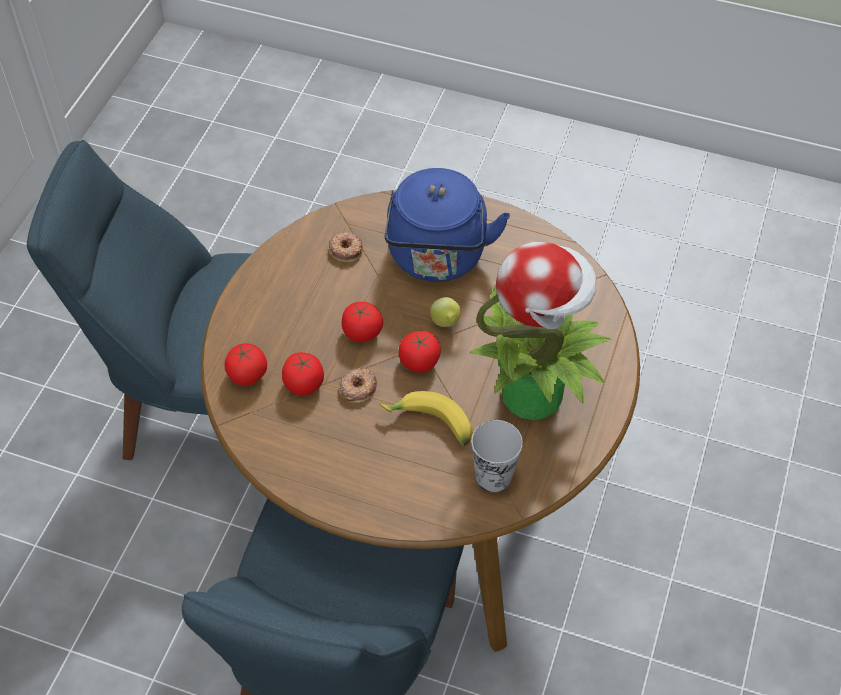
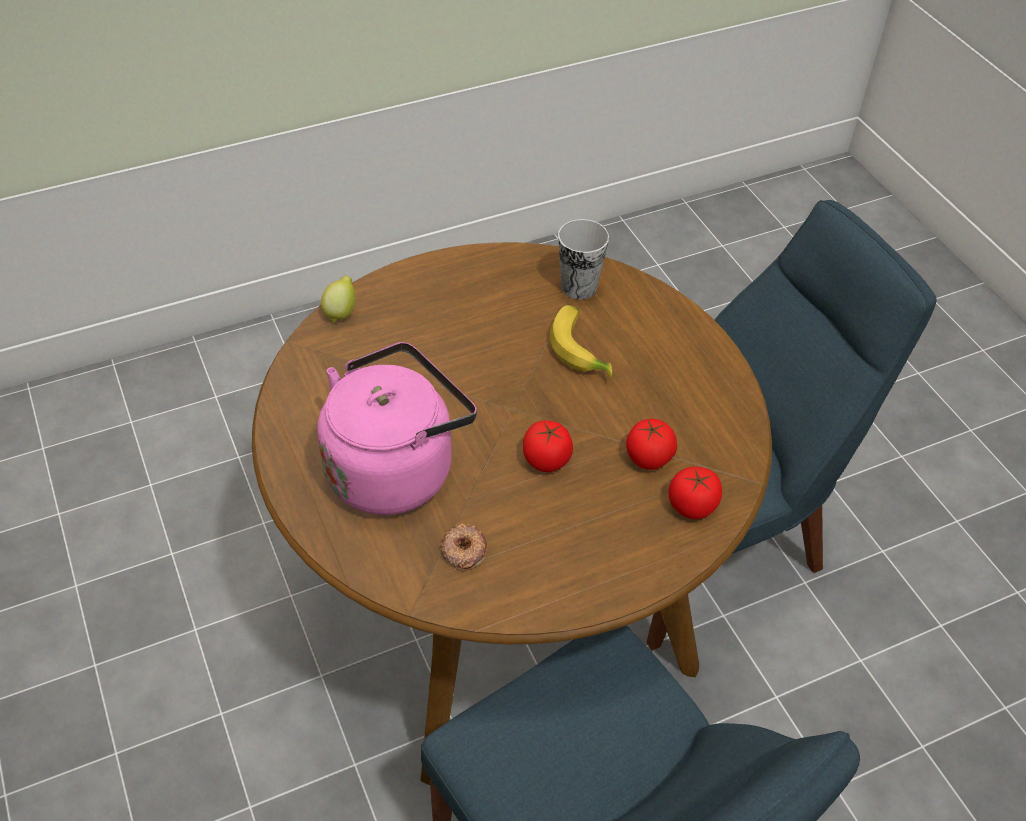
camera: 135 degrees left, 5 degrees down
donut [340,368,377,403] -> none
blue kettle [385,168,510,282] -> pink kettle [318,342,477,515]
tomato [398,331,441,373] -> none
lemon [430,297,461,327] -> lemon moved to [321,276,356,323]
potted plant [469,242,611,420] -> none

